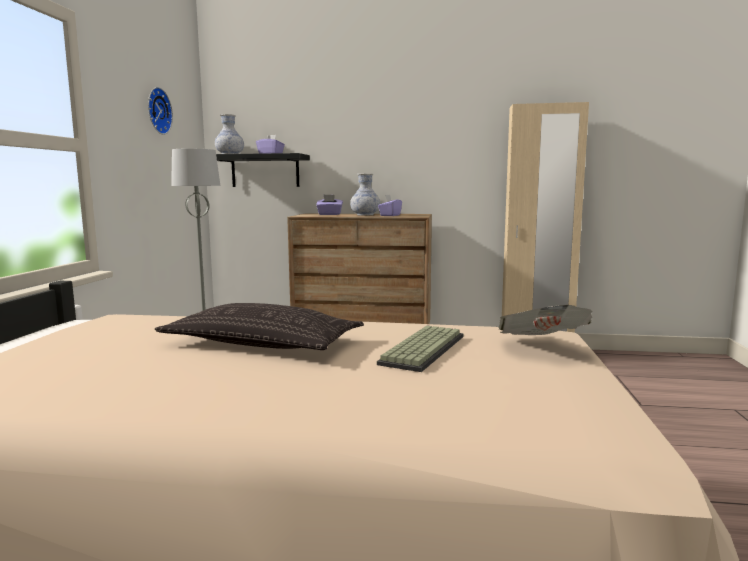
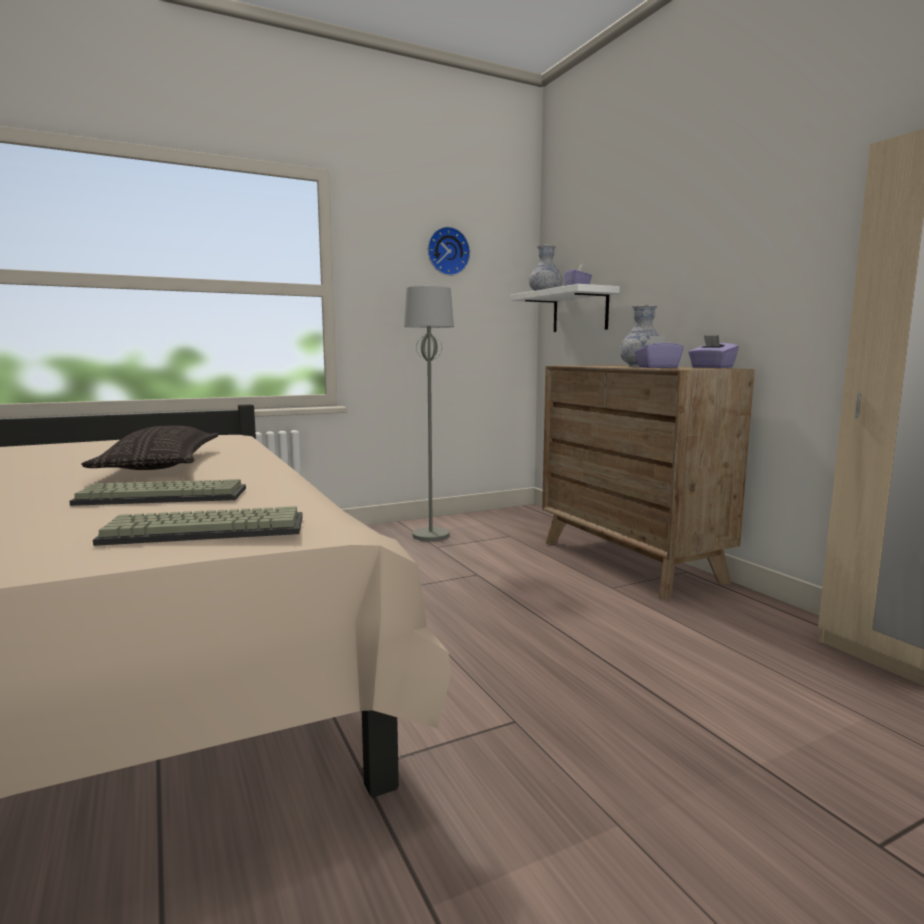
camera: 55 degrees right, 0 degrees up
black shelf [216,153,310,187] -> white shelf [510,284,620,332]
purple tissue box [316,195,343,215] -> purple tissue box moved to [688,335,739,368]
newspaper [499,305,593,335] -> keyboard [93,506,303,546]

